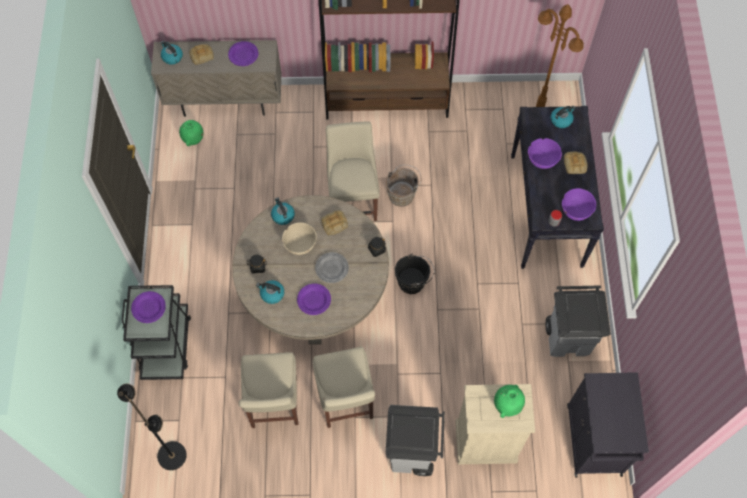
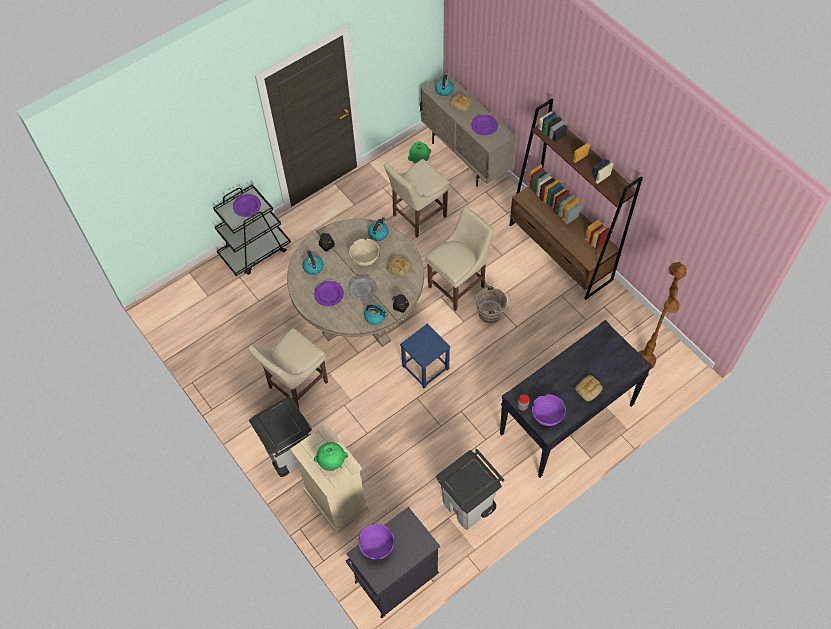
camera: 55 degrees right, 5 degrees down
black floor lamp [117,383,187,470] -> none
beige chair [239,352,299,428] -> beige chair moved to [384,159,450,238]
black bucket [395,254,435,294] -> blue stool [400,324,451,388]
purple bowl [528,138,562,169] -> purple bowl moved to [358,524,394,559]
kettle [551,106,576,128] -> kettle moved to [364,305,388,325]

